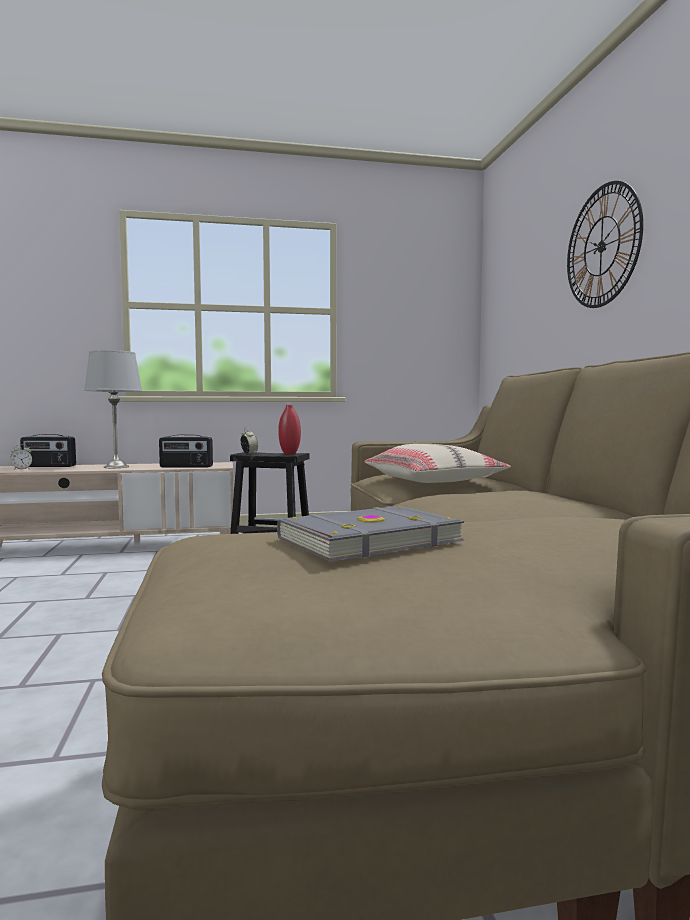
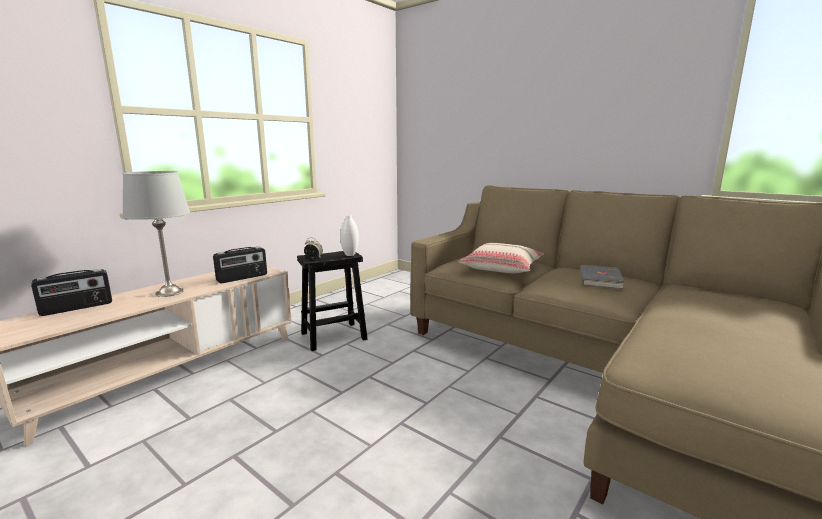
camera: 40 degrees left, 10 degrees up
alarm clock [10,444,32,470] -> none
grey book [277,505,464,562] -> grey book moved to [580,265,625,289]
red vase [278,405,301,455] -> white vase [340,215,359,256]
wall clock [567,181,643,308] -> none

